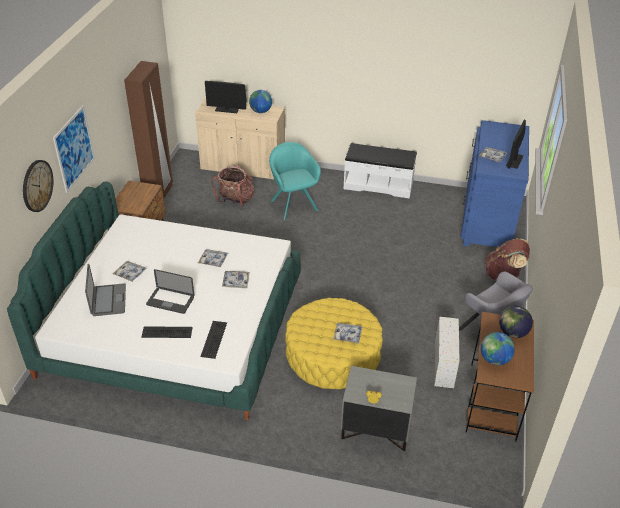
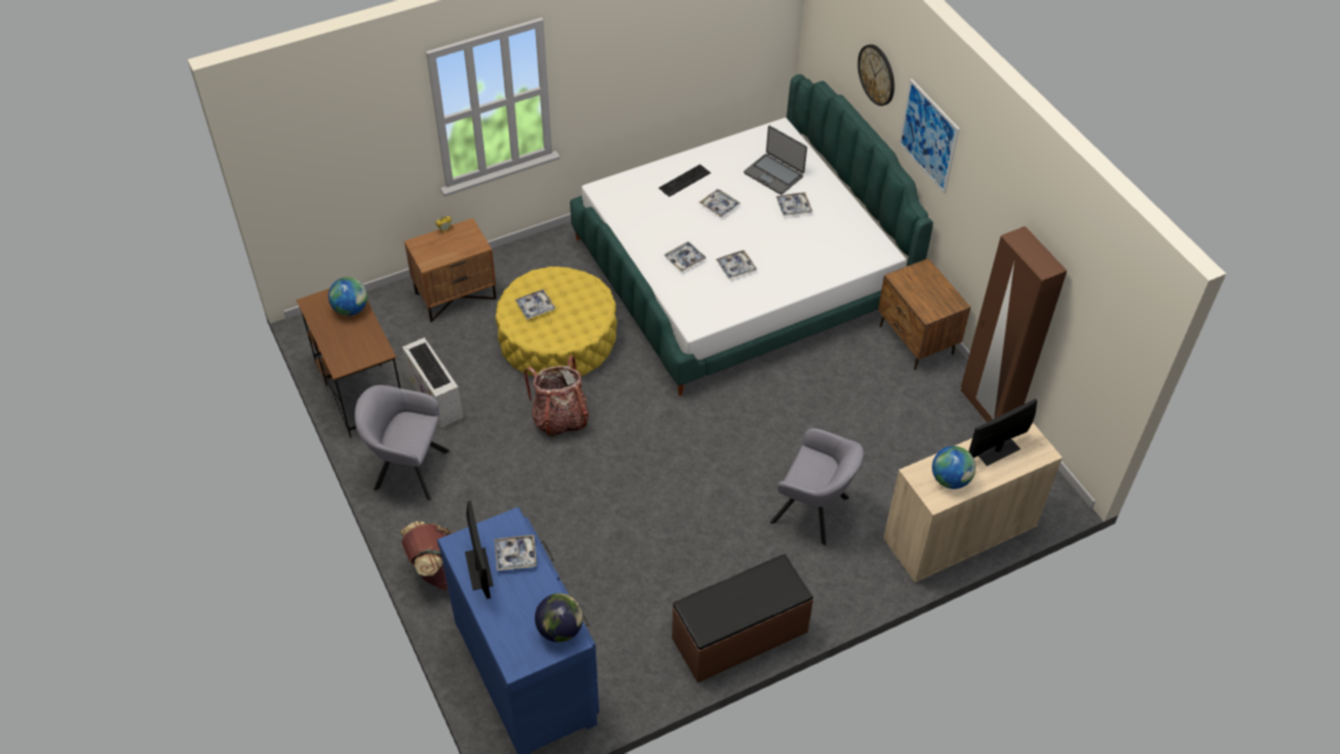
camera: 140 degrees right, 10 degrees up
laptop [146,269,194,314] -> tray [699,189,740,217]
keyboard [200,321,227,359] -> keyboard moved to [409,343,450,389]
backpack [212,165,254,207] -> backpack moved to [524,356,590,438]
turquoise armchair [269,142,321,220] -> grey armchair [770,428,864,545]
grey nightstand [341,366,417,451] -> brown nightstand [404,218,497,323]
white bench [343,143,417,199] -> brown bench [672,554,814,683]
globe [499,306,533,338] -> globe moved to [535,593,583,642]

